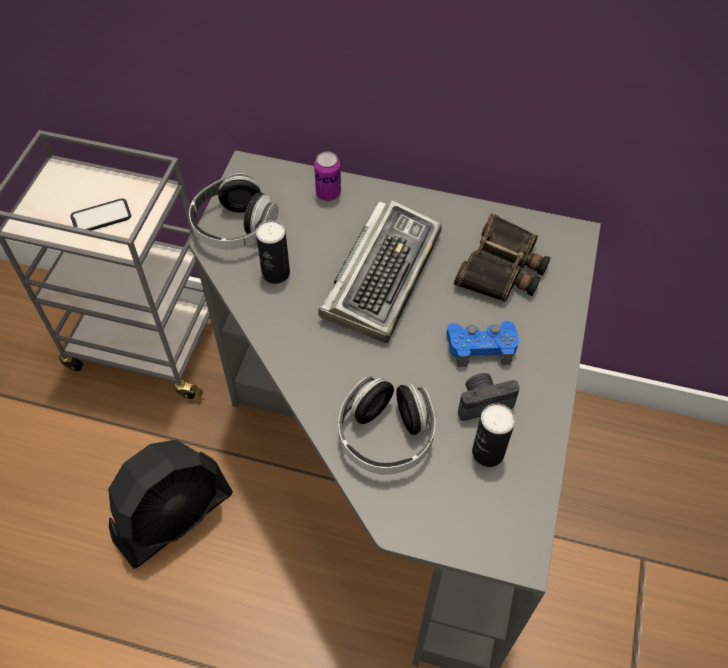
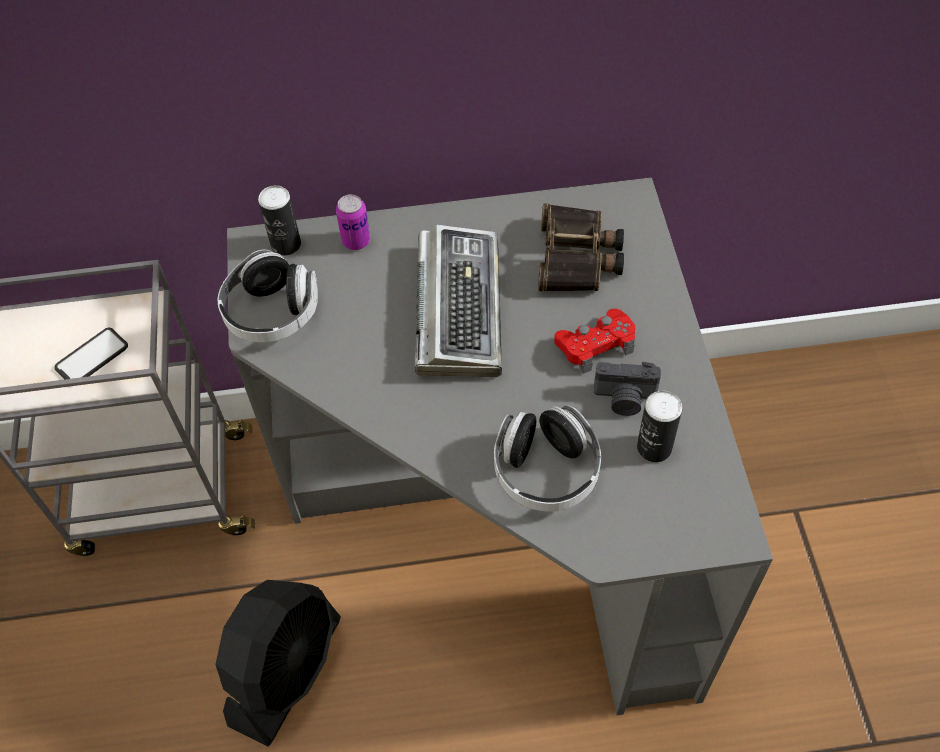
camera: 20 degrees left, 0 degrees up
can [256,220,290,284] -> can moved to [258,185,301,256]
blue game controller [446,321,519,367] -> red game controller [554,309,636,374]
camera [458,373,520,421] -> camera turned 135 degrees counterclockwise [594,362,661,416]

